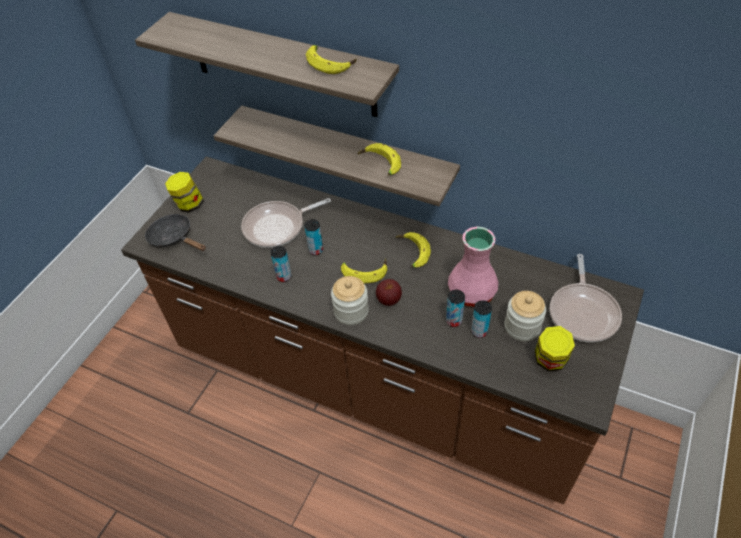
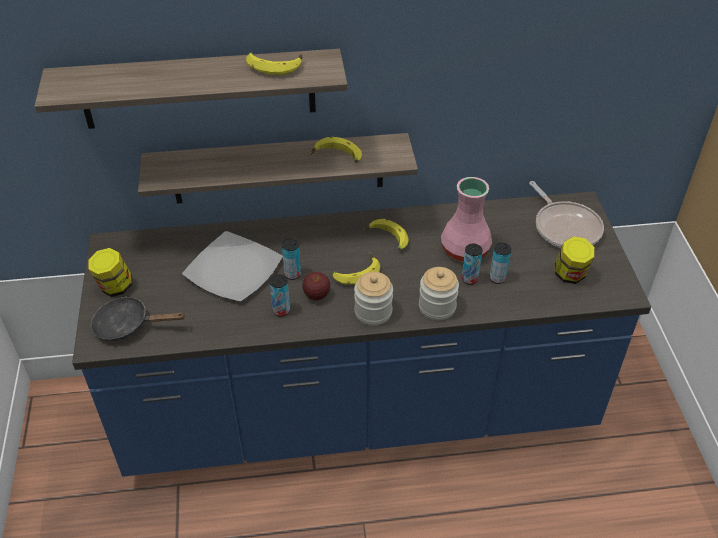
camera: 35 degrees left, 5 degrees down
brown counter [121,156,644,504] -> blue counter [72,191,651,477]
frying pan [241,198,331,248] -> plate [182,231,283,302]
apple [376,279,402,306] -> apple moved to [302,272,330,301]
jar [505,291,546,341] -> jar moved to [419,267,459,320]

